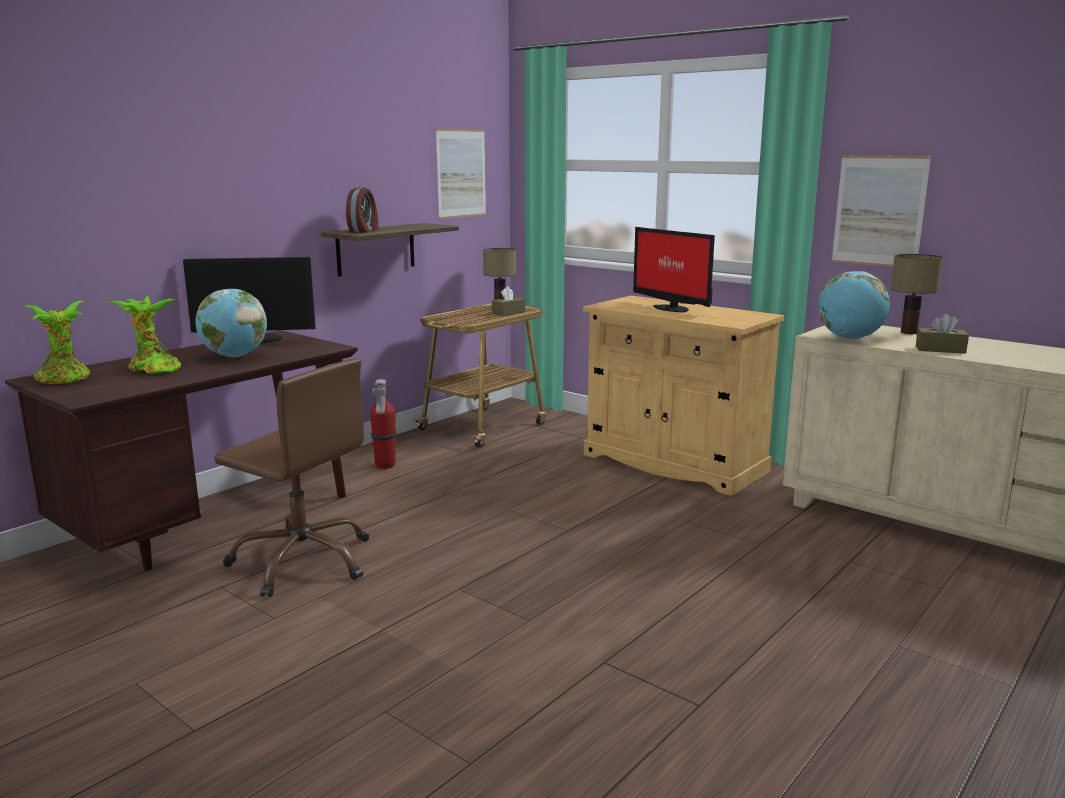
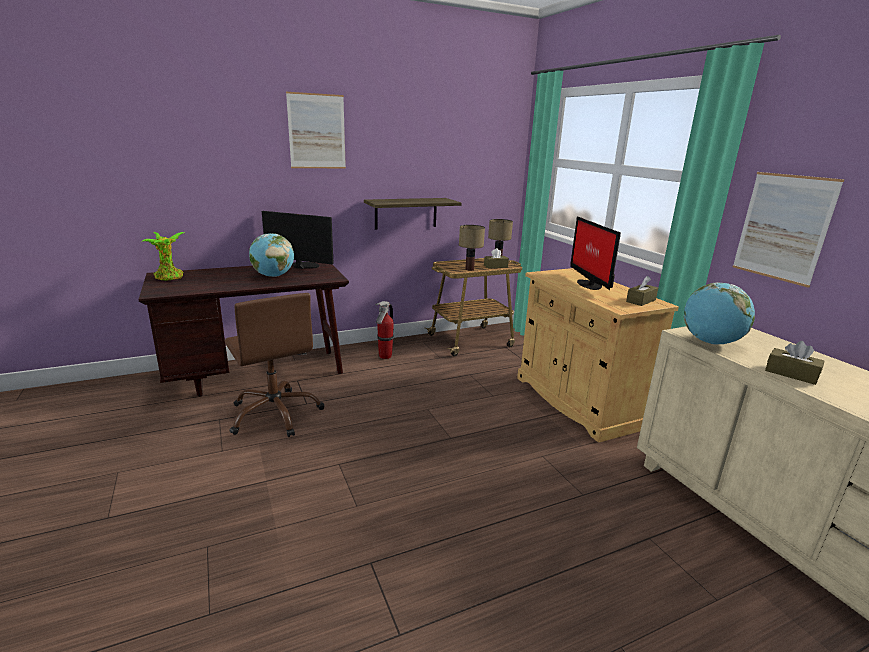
camera: 25 degrees right, 5 degrees up
potted plant [109,296,181,374] -> none
alarm clock [346,186,379,233] -> none
picture [436,129,486,219] -> picture moved to [286,92,346,168]
table lamp [890,254,943,334] -> table lamp moved to [459,225,485,271]
none -> brown tissue box [626,276,658,306]

